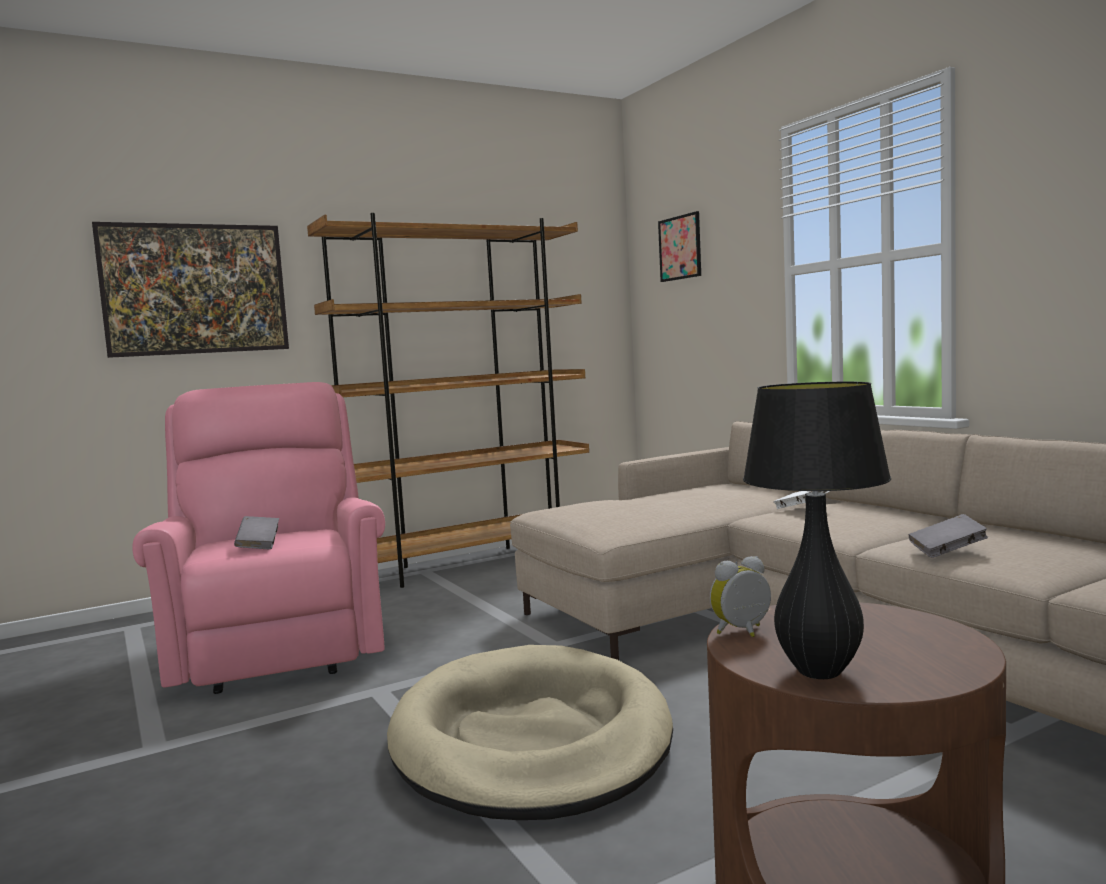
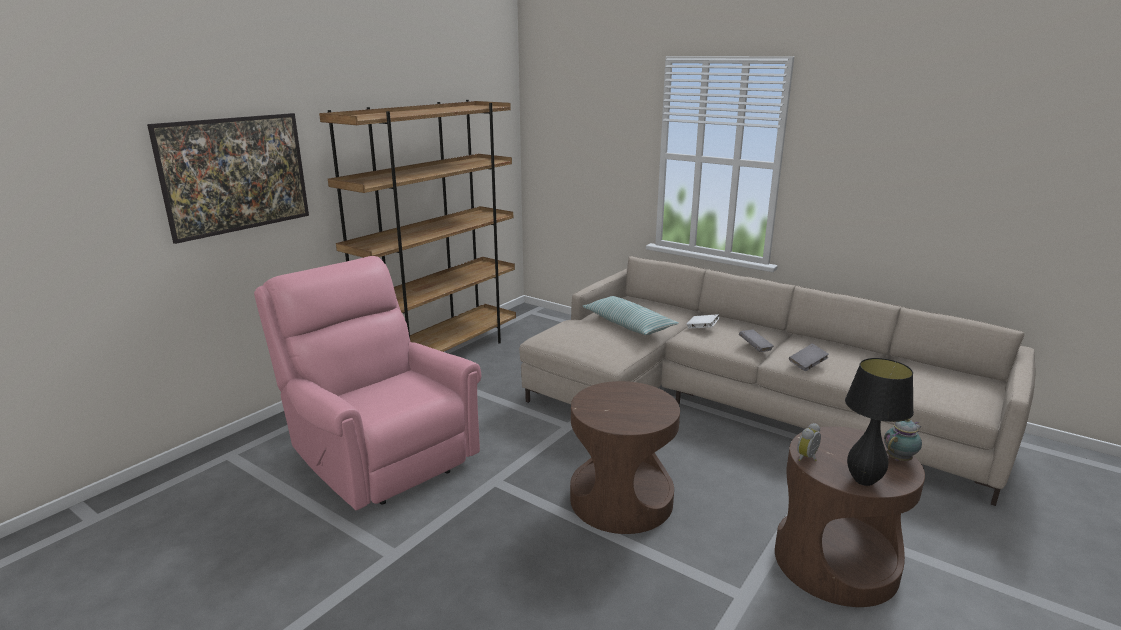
camera: 25 degrees left, 15 degrees up
grey book [234,516,279,549] -> grey book moved to [739,330,774,352]
beige dog bed [387,645,673,820] -> brown side table [570,381,680,534]
picture [658,211,701,282] -> none
none -> pillow [582,296,679,335]
none -> teapot [884,419,922,461]

